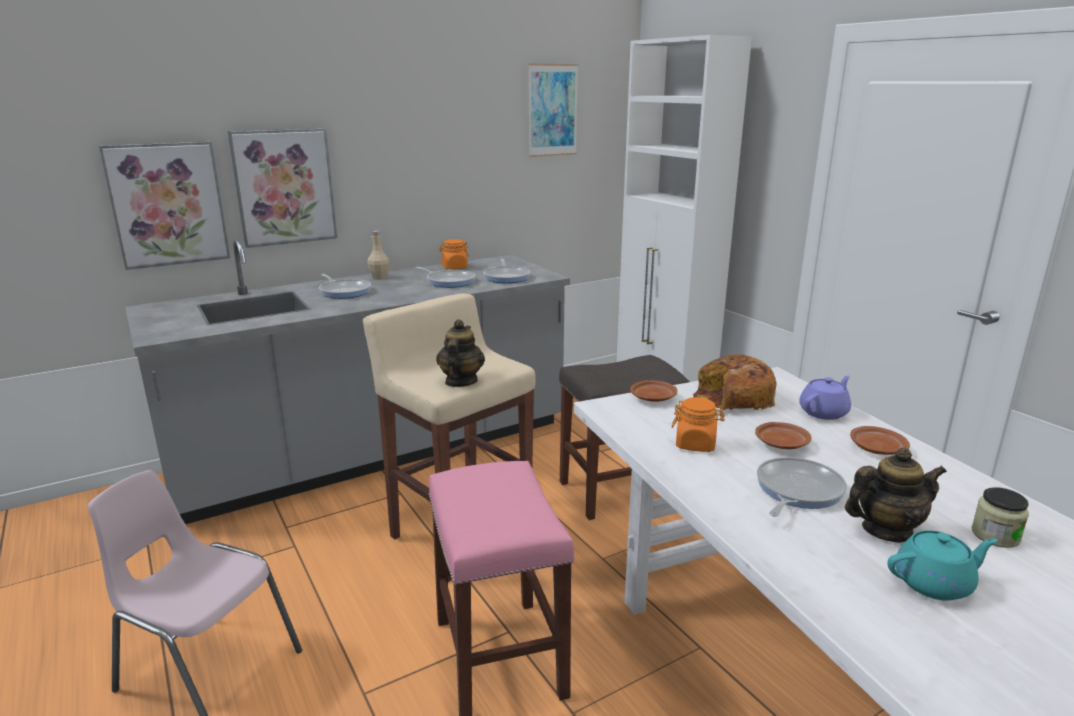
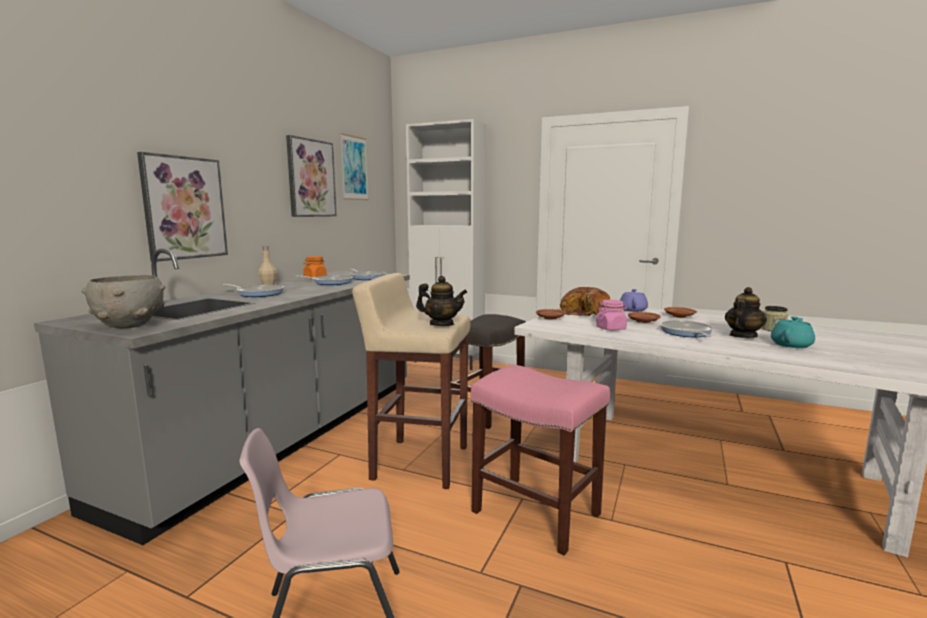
camera: 35 degrees left, 10 degrees down
picture [99,141,230,270] -> picture moved to [286,135,337,217]
teapot [436,319,485,387] -> teapot turned 135 degrees clockwise [416,276,467,326]
orange jar [672,397,725,452] -> pink jar [596,300,627,330]
none -> grey bowl [81,275,166,329]

